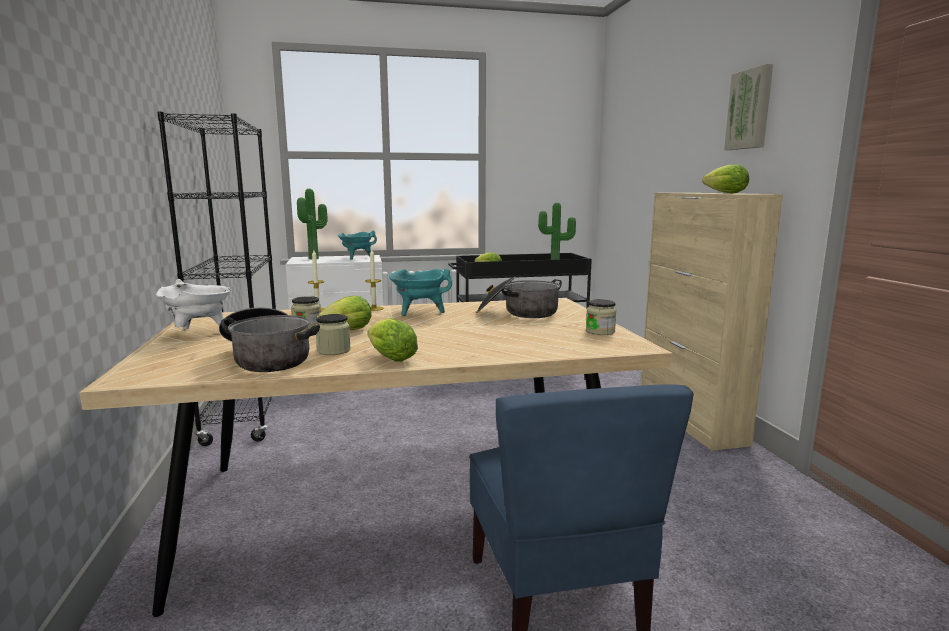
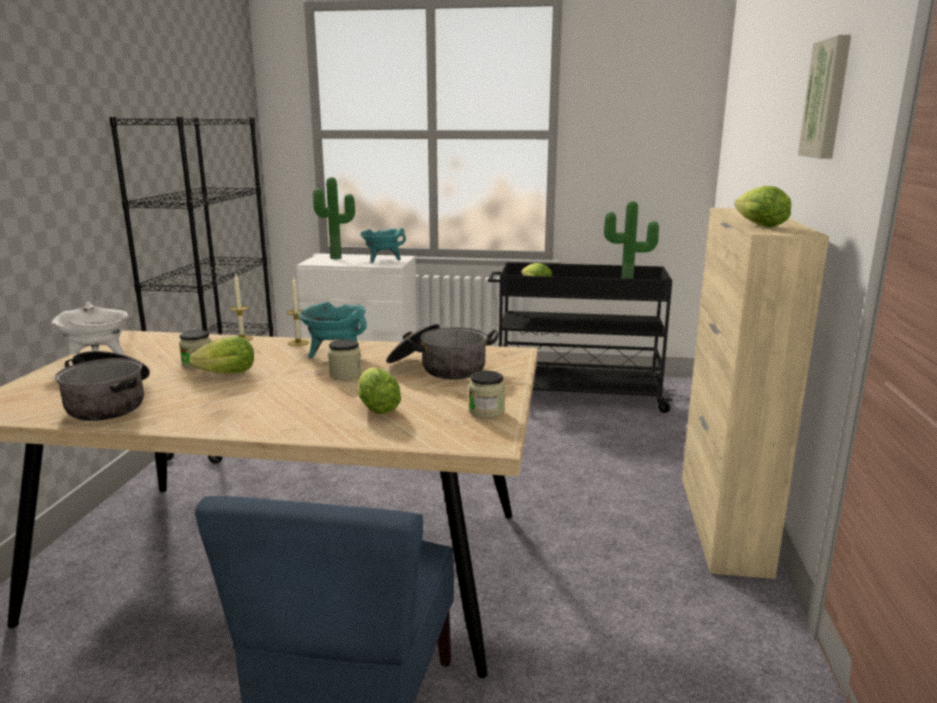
camera: 20 degrees right, 5 degrees up
jar [316,314,351,355] -> jar moved to [328,339,361,380]
lettuce [367,318,418,362] -> lettuce moved to [358,367,401,414]

